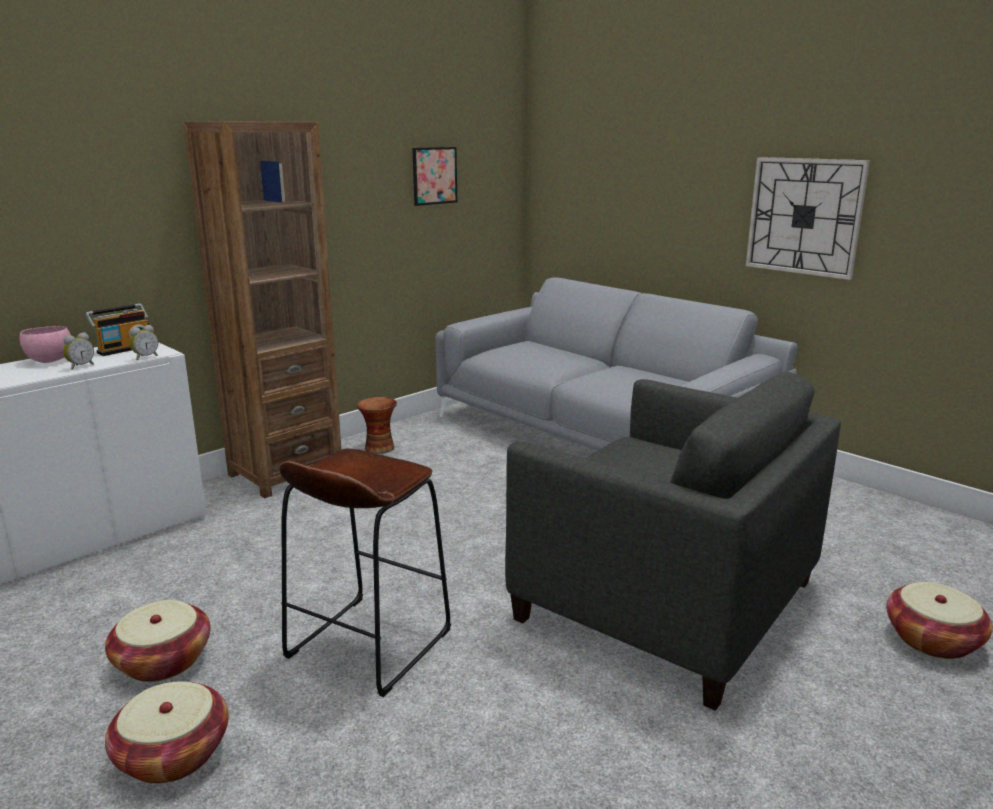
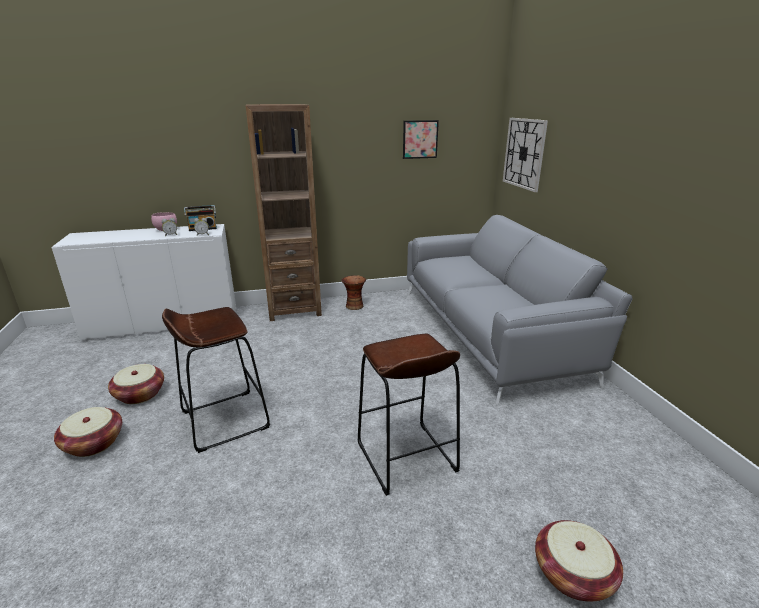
camera: 30 degrees right, 5 degrees up
grey armchair [505,372,841,711] -> brown stool [358,334,460,496]
wall clock [746,157,870,280] -> wall clock moved to [503,118,548,192]

